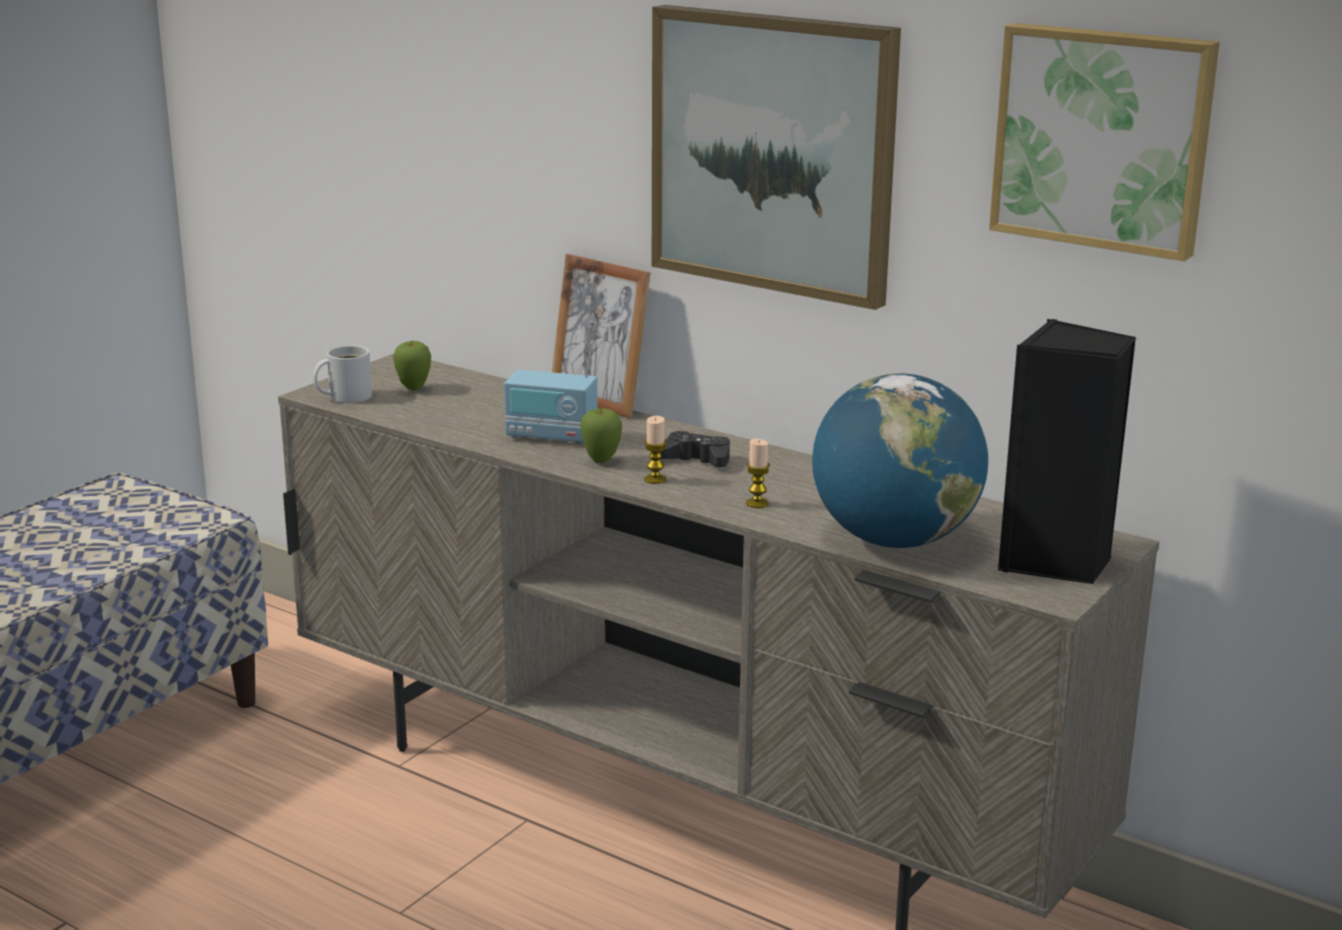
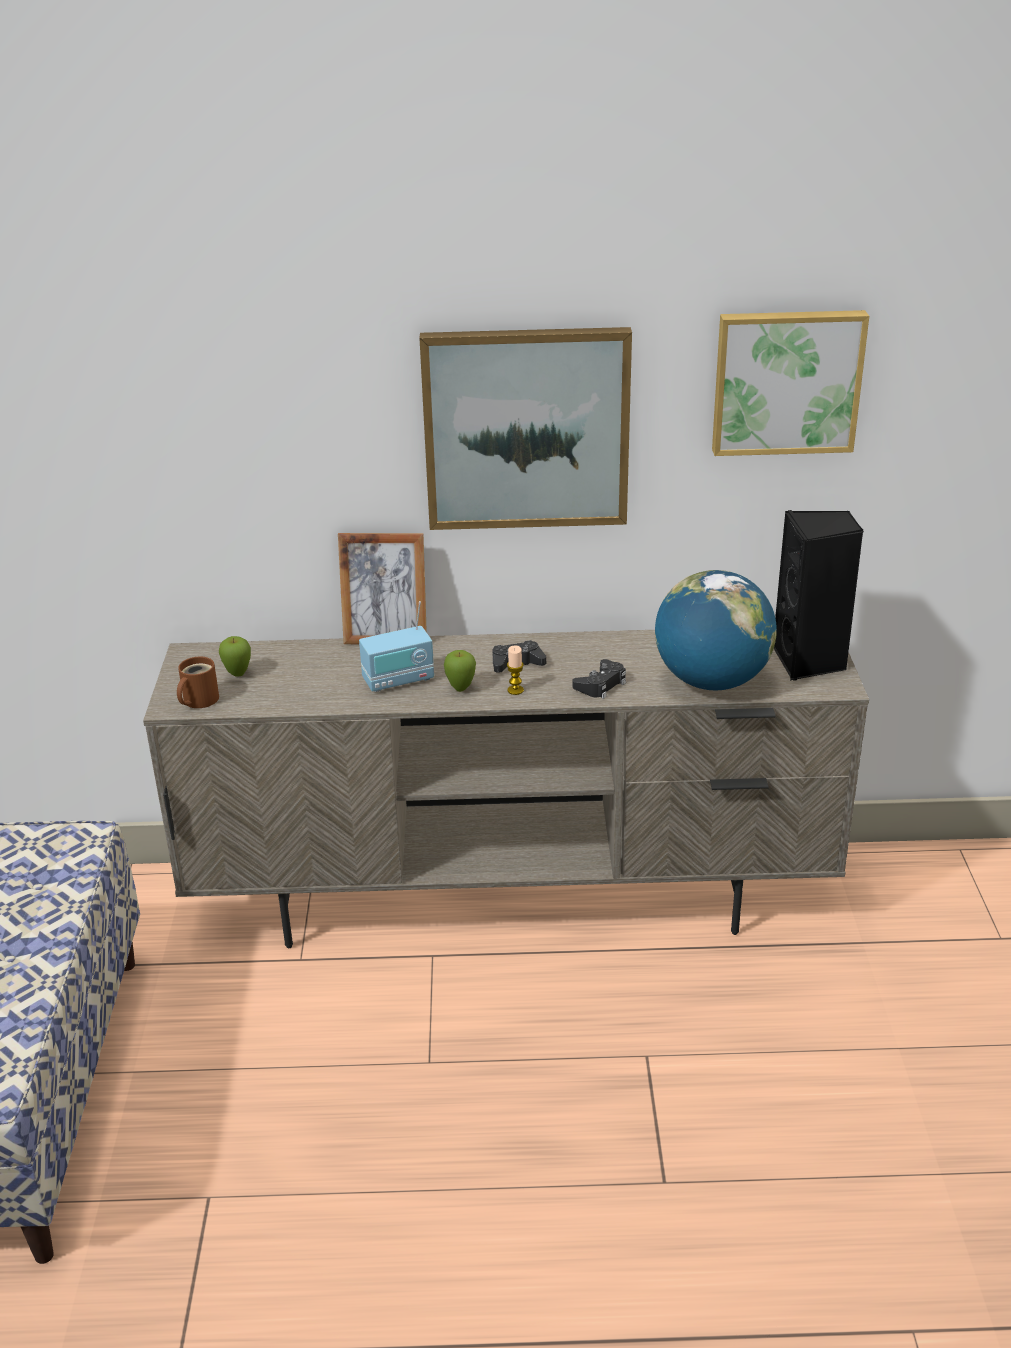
camera: 35 degrees left, 10 degrees up
white mug [313,346,372,403] -> brown mug [177,657,219,708]
candle [746,439,770,508] -> black game controller [572,659,626,699]

